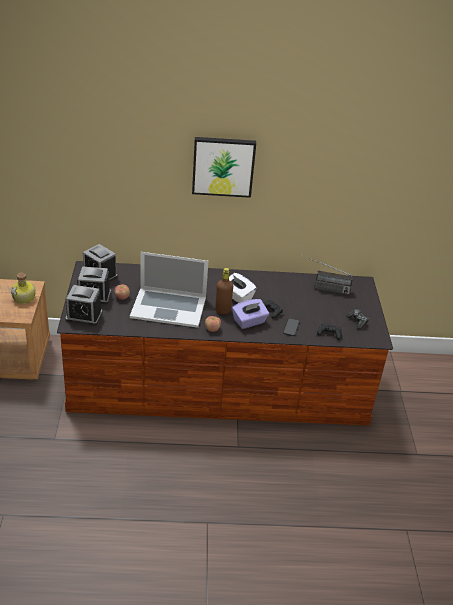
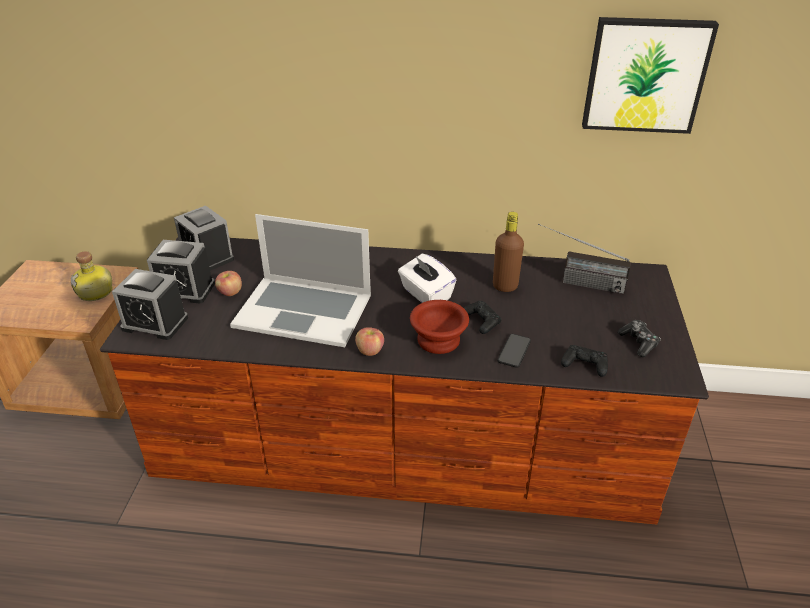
camera: 10 degrees right, 0 degrees up
picture [192,137,256,198] -> picture moved to [582,17,719,134]
brown bottle [215,268,233,314] -> brown bottle moved to [493,212,524,292]
purple tissue box [232,299,269,329] -> brown bowl [410,300,469,354]

